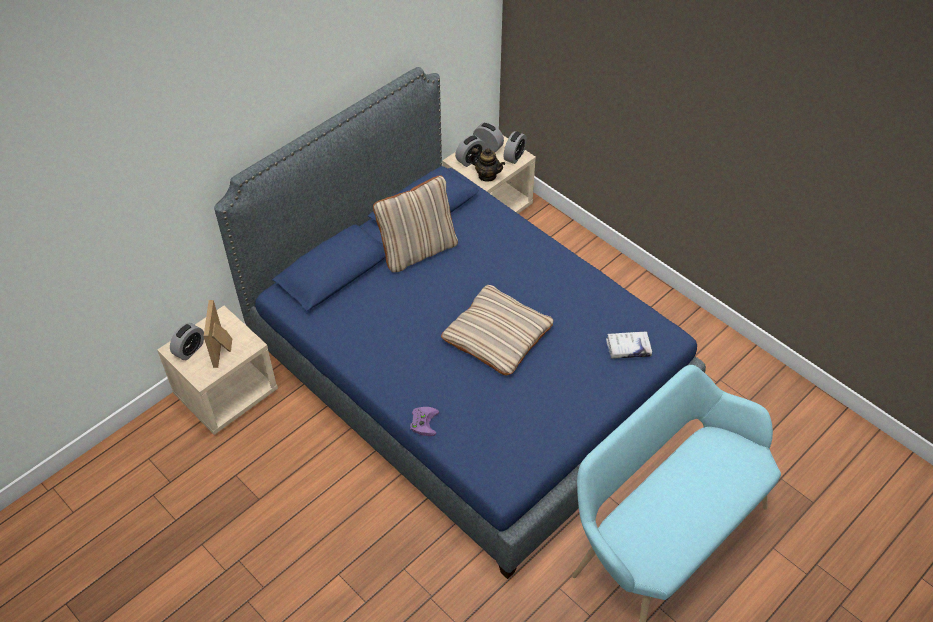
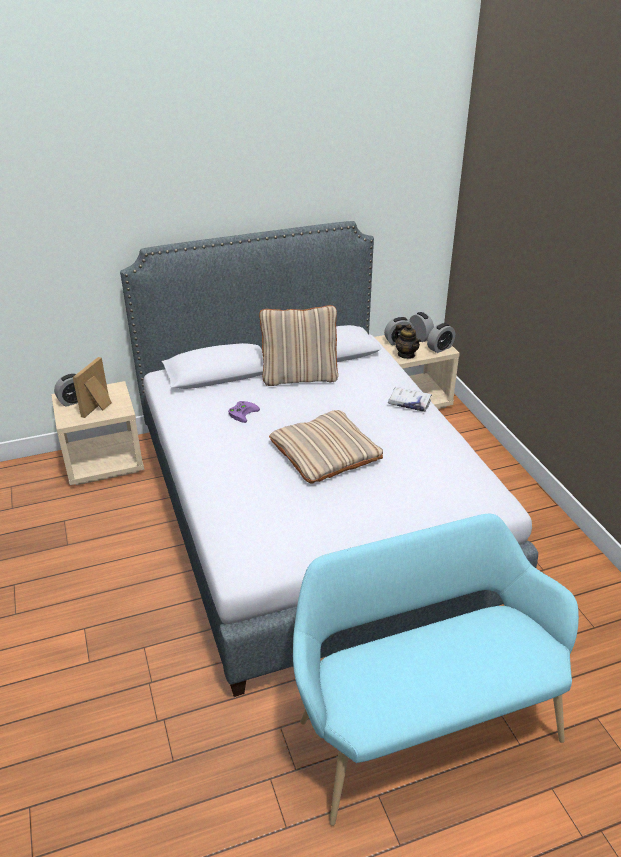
camera: 25 degrees right, 15 degrees down
blue bed [214,67,706,579] -> grey bed [120,221,538,697]
purple game controller [410,407,439,436] -> purple game controller moved to [228,401,260,423]
white book [606,331,652,358] -> white book moved to [388,387,432,412]

